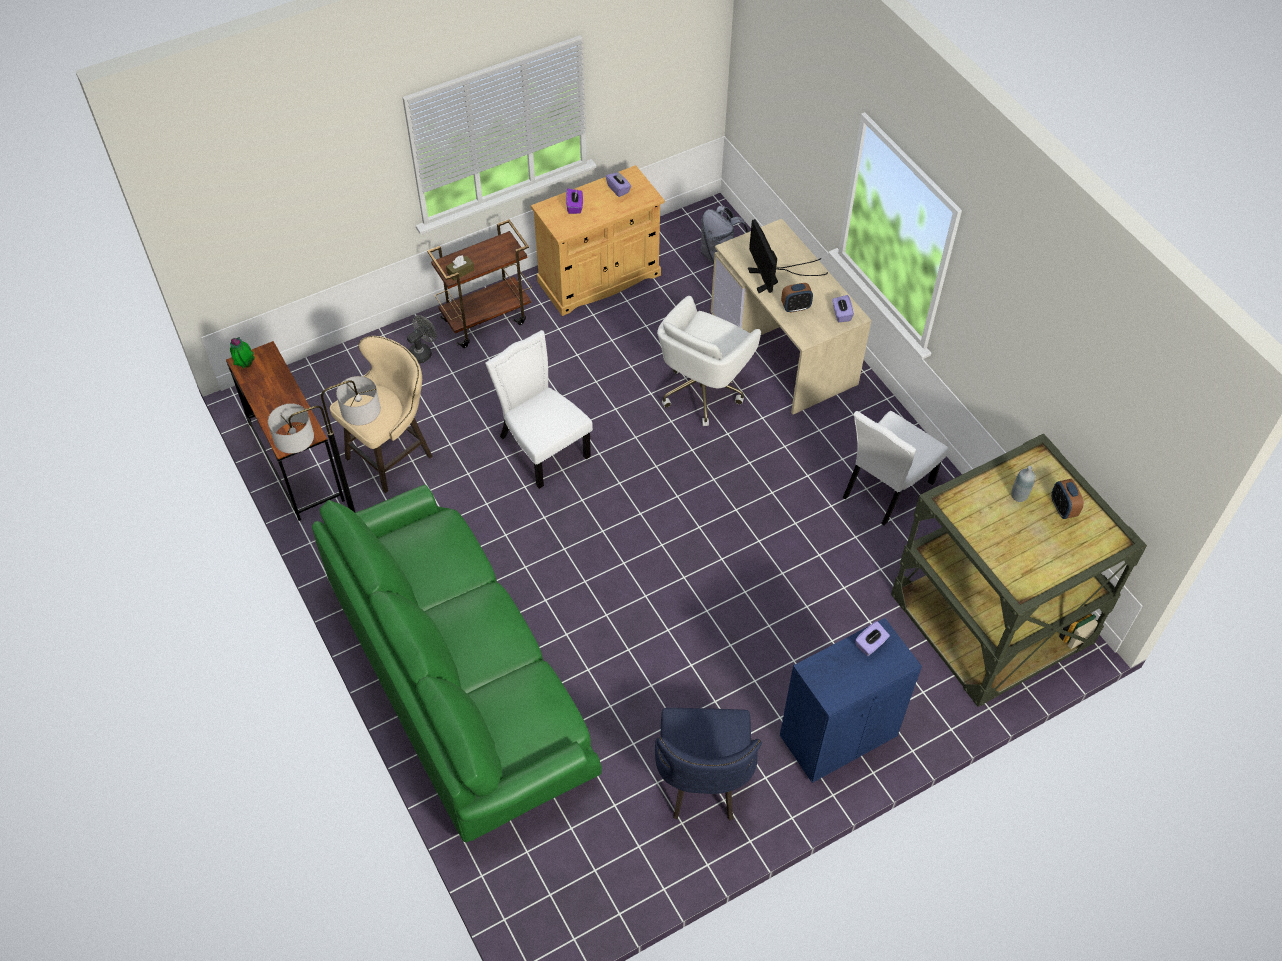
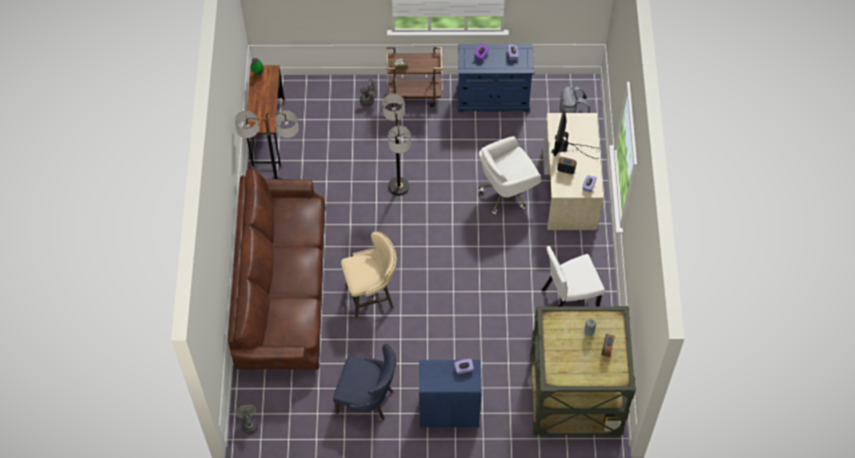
camera: 30 degrees right, 5 degrees up
green sofa [312,485,602,842] -> brown sofa [228,168,326,370]
beige stool [330,336,433,493] -> beige stool moved to [341,231,397,318]
white chair [485,330,593,489] -> floor lamp [382,93,411,195]
beige cabinet [531,165,665,316] -> blue cabinet [457,44,534,112]
blue chair [655,708,762,821] -> blue chair turned 105 degrees counterclockwise [333,344,396,420]
none -> grey fan [235,405,258,434]

